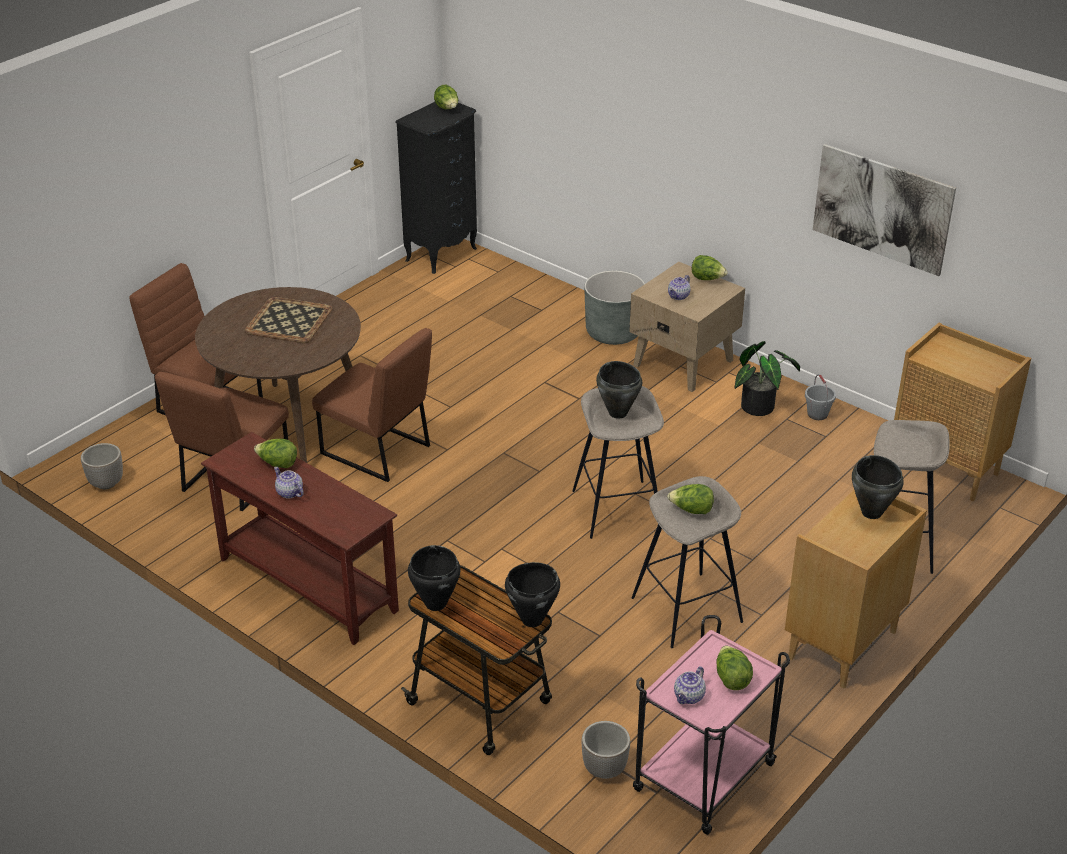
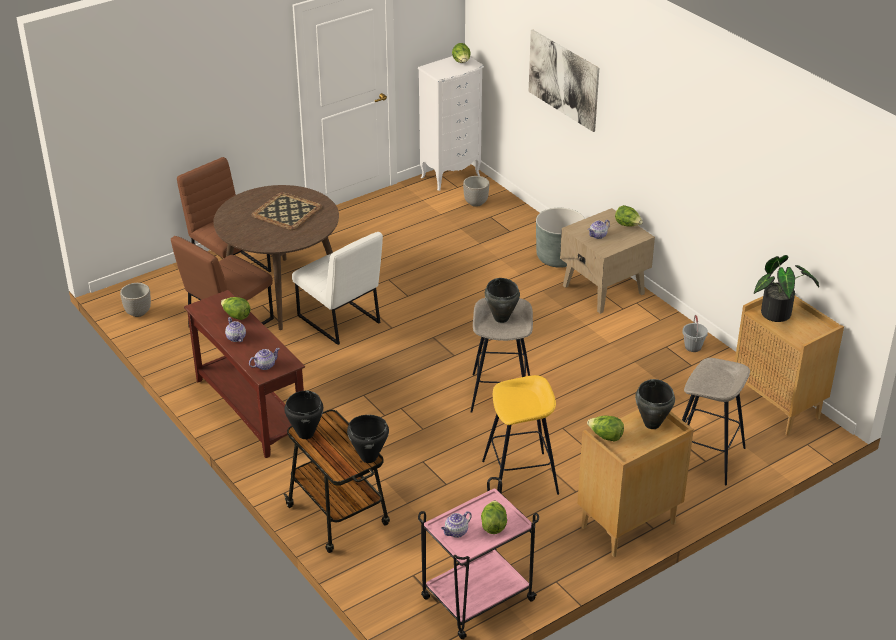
camera: 15 degrees right, 0 degrees up
brown chair [312,328,432,482] -> white chair [292,232,383,345]
black dresser [395,102,477,274] -> white dresser [418,56,484,191]
planter [581,721,630,779] -> planter moved to [463,176,489,207]
grey stool [632,476,743,648] -> yellow stool [482,375,559,495]
lettuce [667,484,714,514] -> lettuce moved to [587,416,624,441]
potted plant [734,341,800,416] -> potted plant moved to [754,255,819,322]
picture [813,144,956,276] -> picture moved to [529,29,599,132]
none -> teapot [249,348,280,370]

